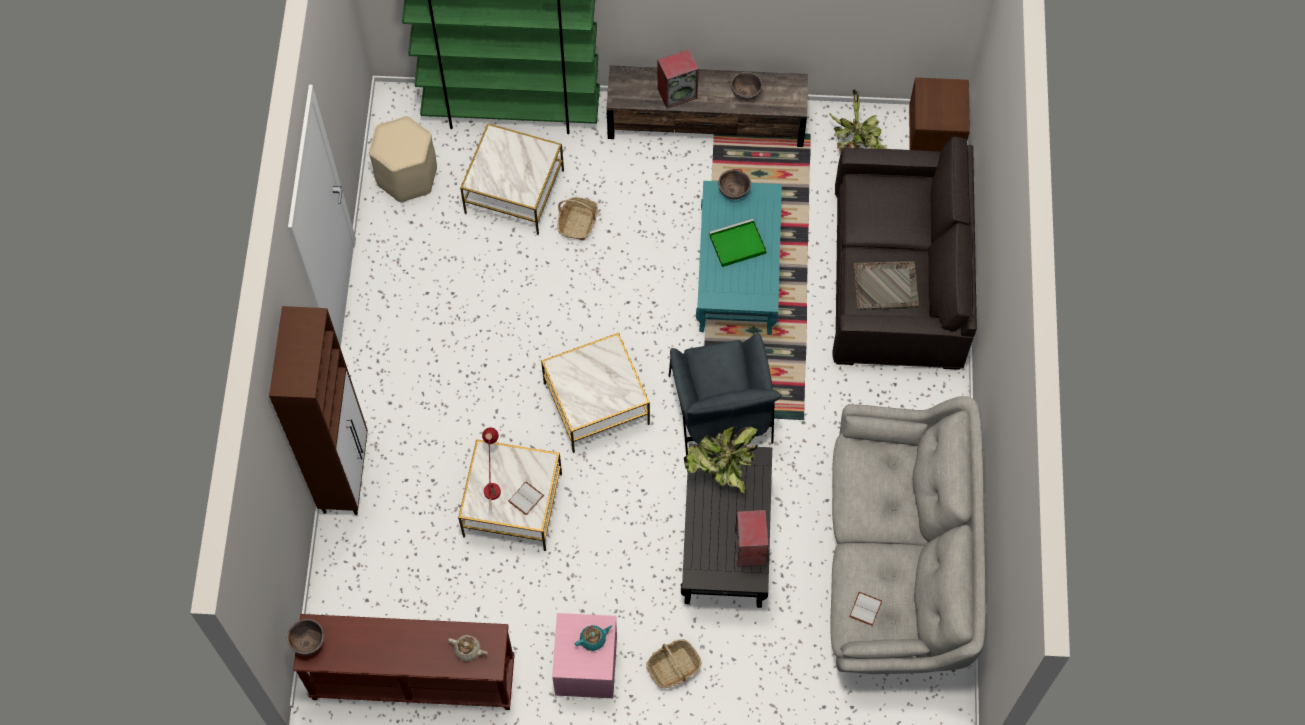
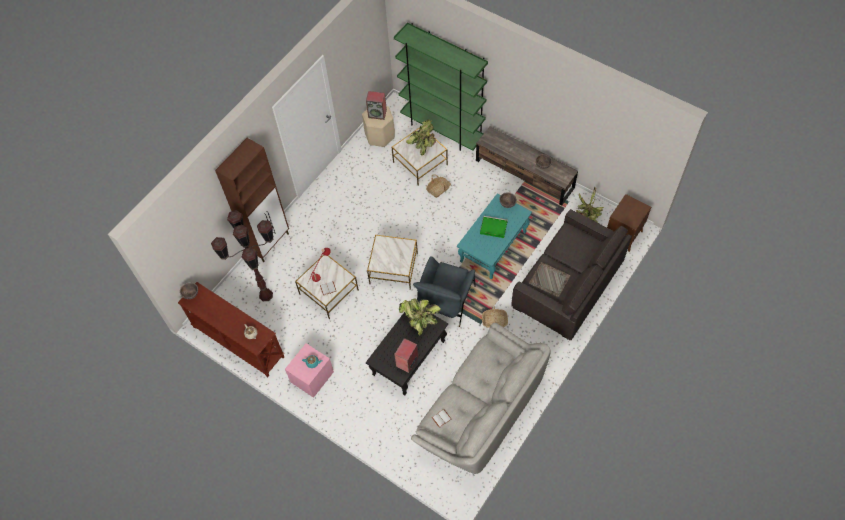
camera: 35 degrees right, 5 degrees down
basket [646,639,702,688] -> basket moved to [482,306,508,328]
speaker [657,49,699,109] -> speaker moved to [366,91,387,120]
none -> brown floor lamp [211,210,274,301]
none -> potted plant [406,119,436,156]

